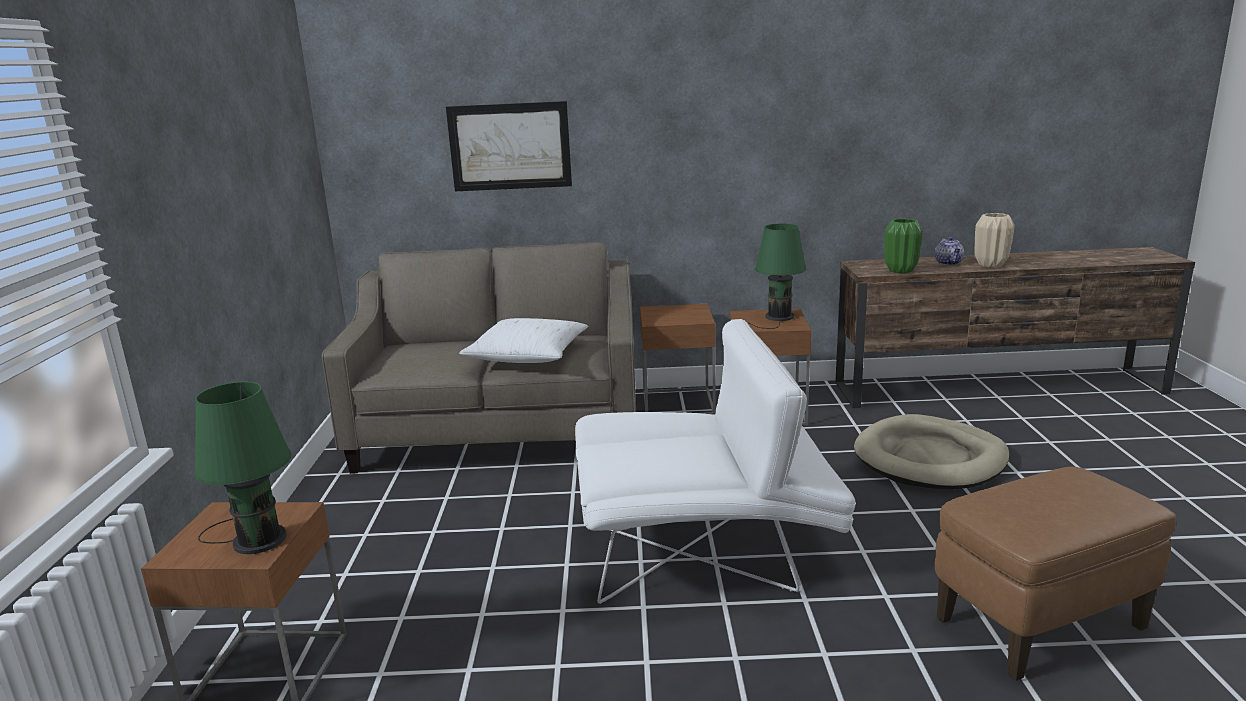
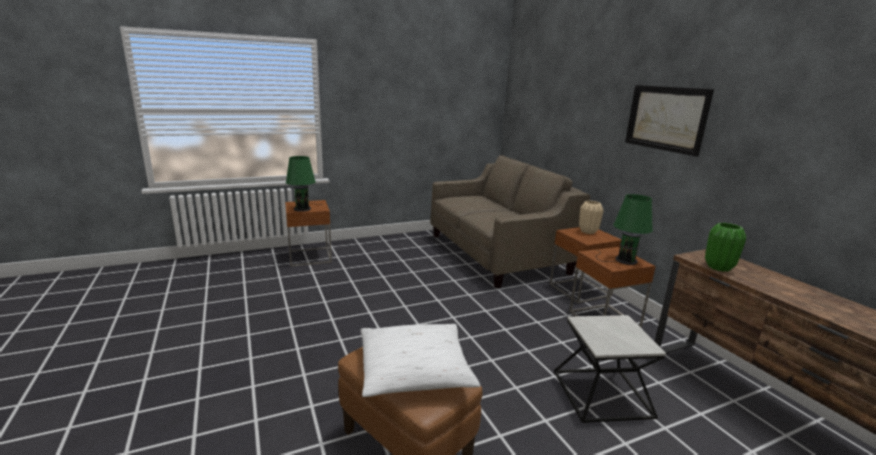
camera: 65 degrees right, 0 degrees up
picture [446,101,572,191] -> picture moved to [625,85,714,157]
white pillow [459,318,588,363] -> white pillow moved to [360,324,480,397]
white armchair [575,319,856,604] -> none
beige dog bed [854,414,1009,489] -> side table [554,315,666,423]
teapot [935,237,964,265] -> none
beige vase [975,213,1015,267] -> beige vase moved to [579,201,604,234]

